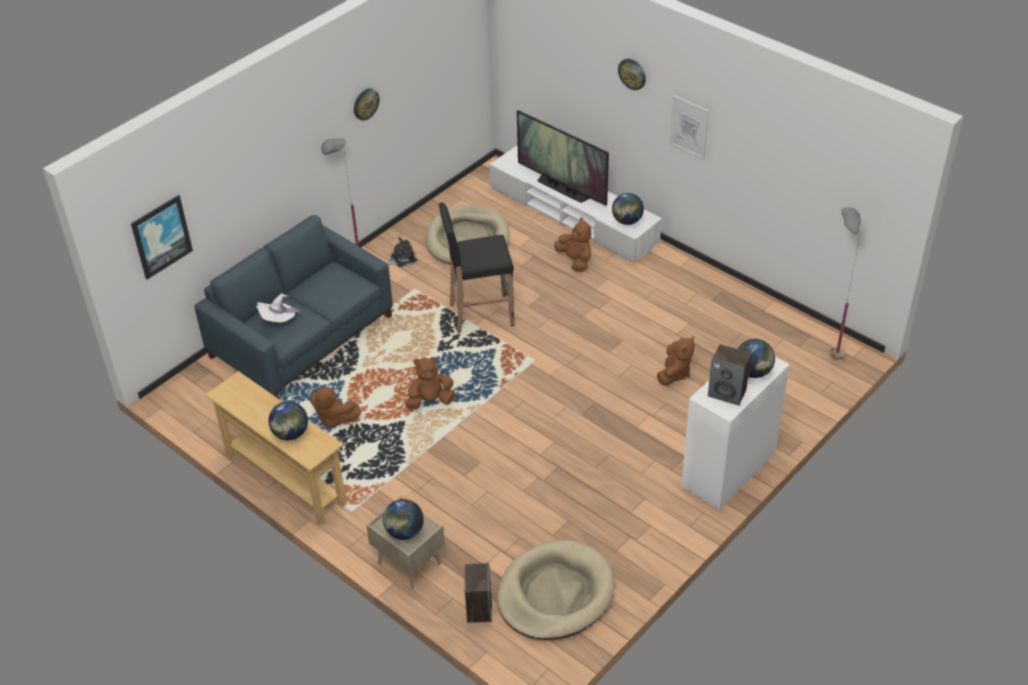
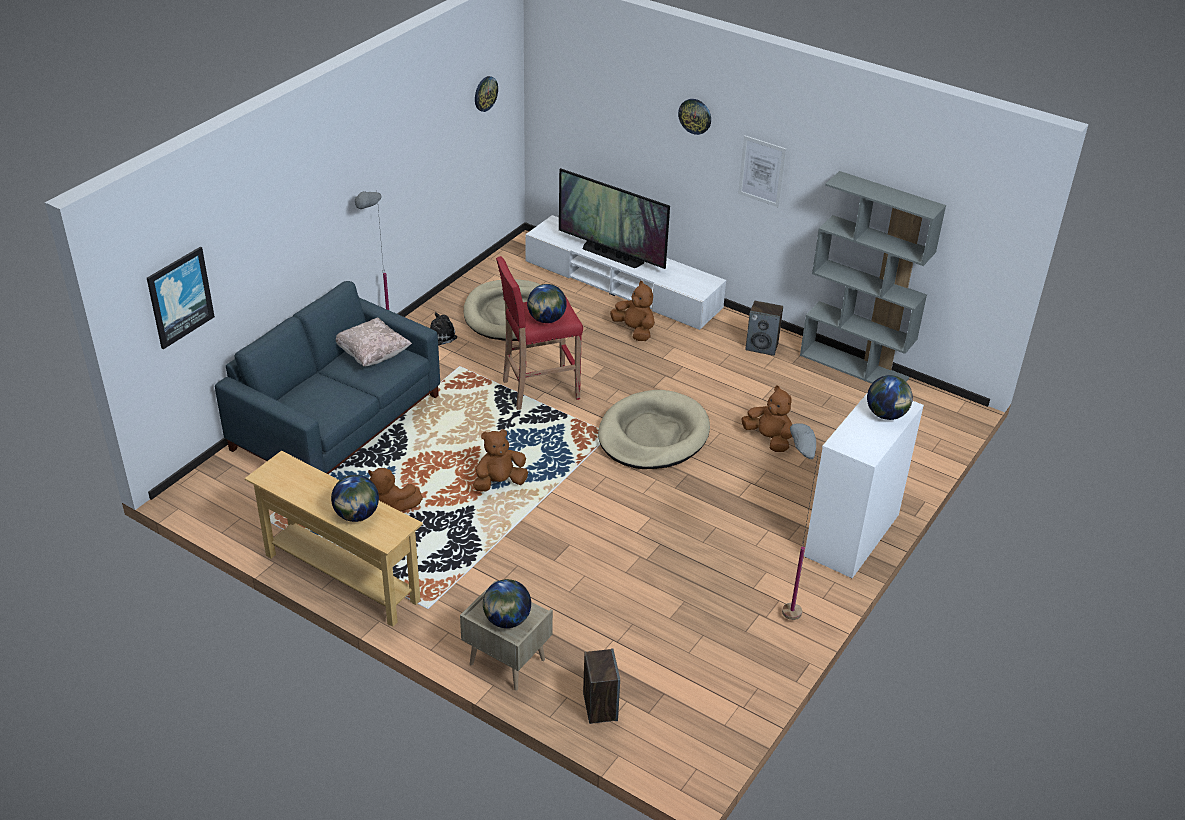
camera: 10 degrees left, 5 degrees down
white hat [256,293,304,323] -> none
wall clock [354,88,379,121] -> wall clock moved to [475,76,498,112]
black stool [439,202,514,333] -> red stool [496,256,583,410]
beige dog bed [497,540,615,640] -> beige dog bed moved to [598,390,710,469]
globe [612,193,644,225] -> globe moved to [527,284,567,323]
brown plush toy [657,336,695,385] -> brown plush toy turned 60 degrees counterclockwise [741,386,792,452]
speaker [708,344,751,405] -> speaker moved to [745,301,783,356]
grey floor lamp [830,207,861,360] -> grey floor lamp moved to [782,423,818,620]
none -> beige pillow [336,318,412,366]
none -> grey bookcase [800,171,946,384]

